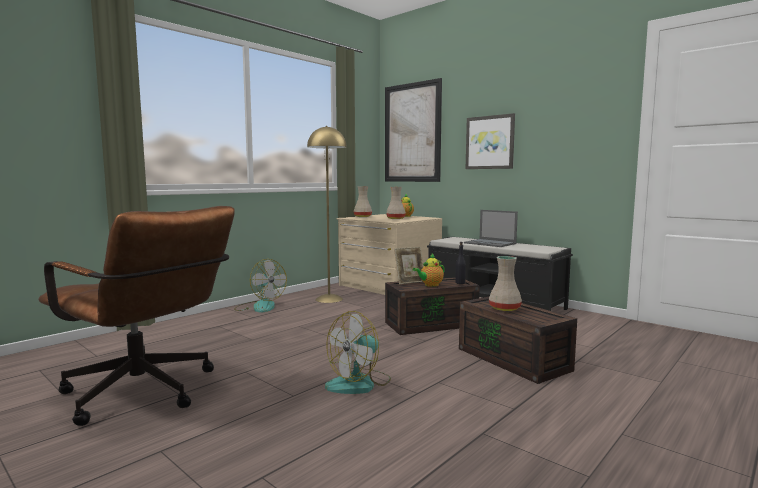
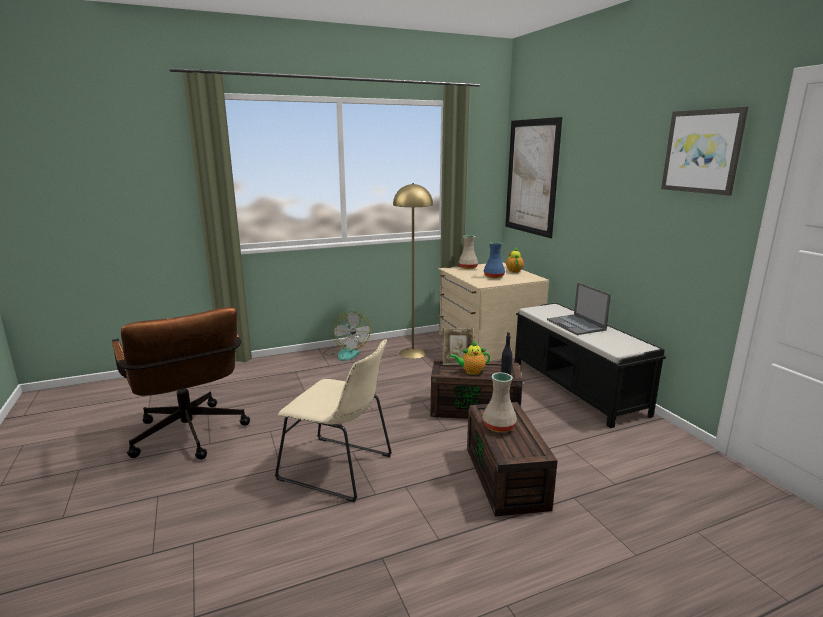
camera: 25 degrees right, 10 degrees up
fan [325,311,391,394] -> beige chair [275,339,392,502]
beige vase [386,187,406,219] -> blue vase [484,242,505,279]
picture [466,113,515,169] -> picture moved to [661,107,748,196]

